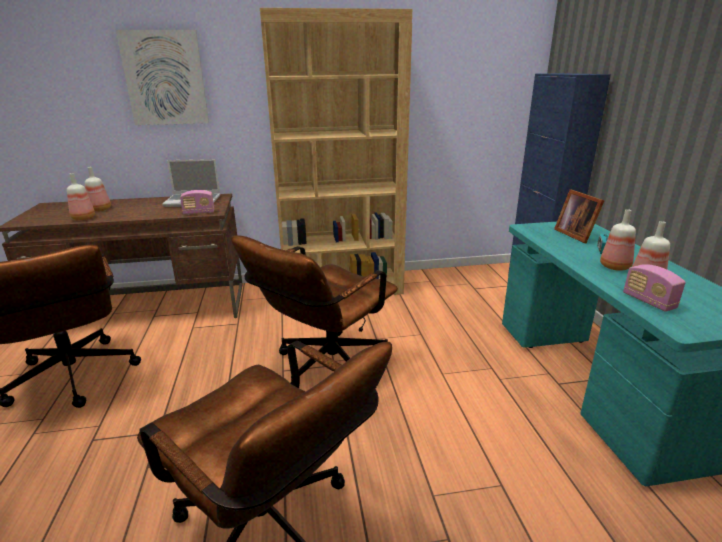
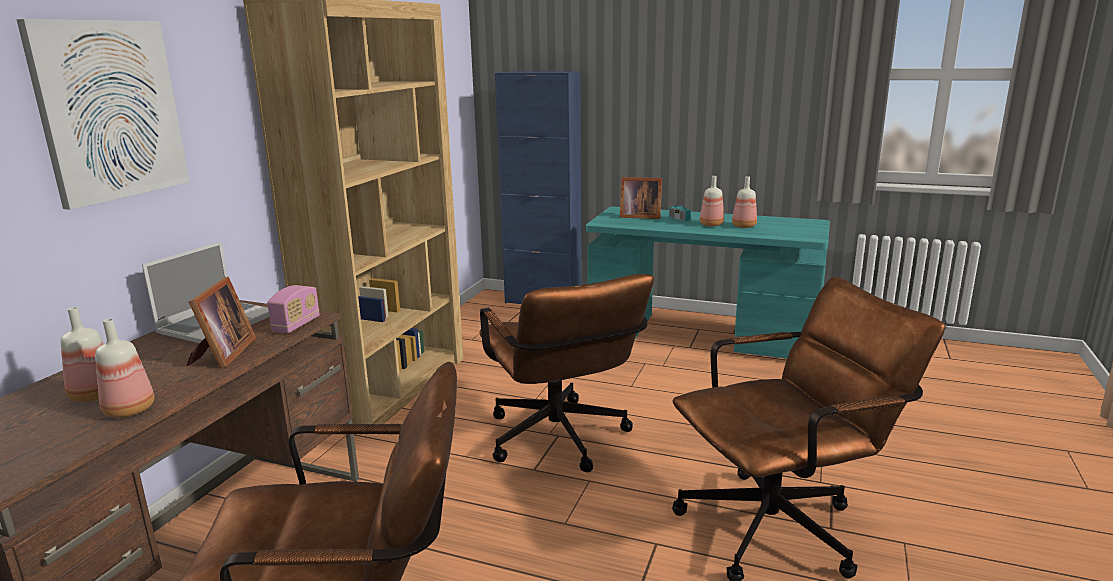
camera: 60 degrees left, 5 degrees down
radio [623,264,686,312] -> none
none -> picture frame [186,277,256,369]

